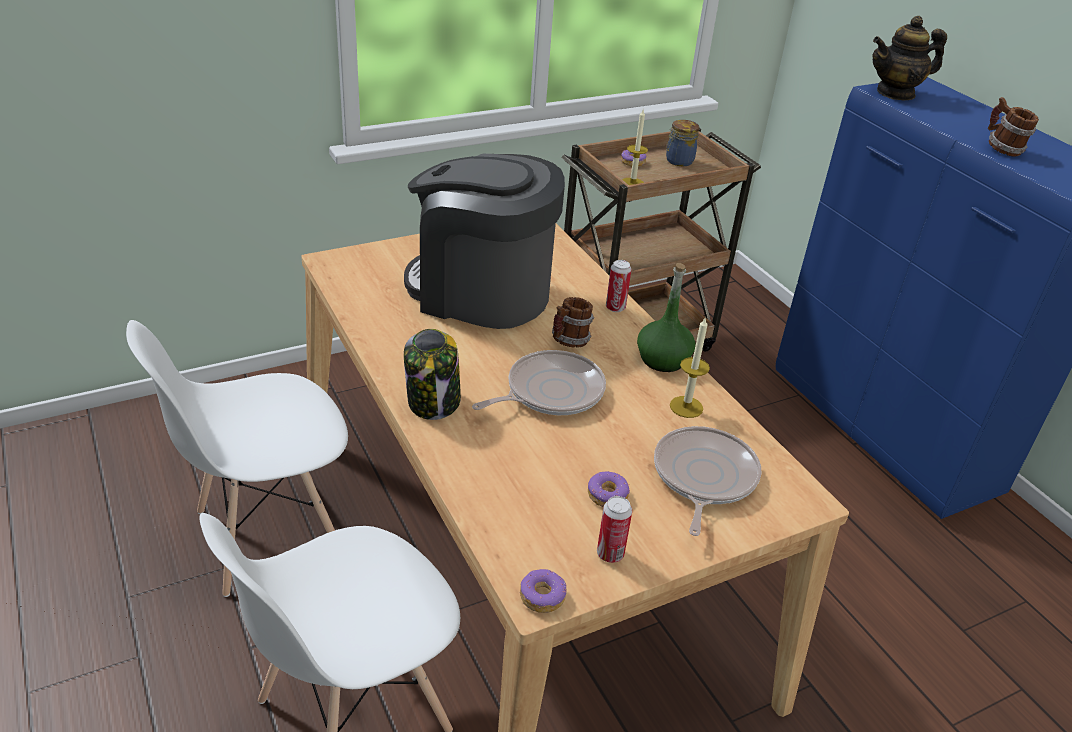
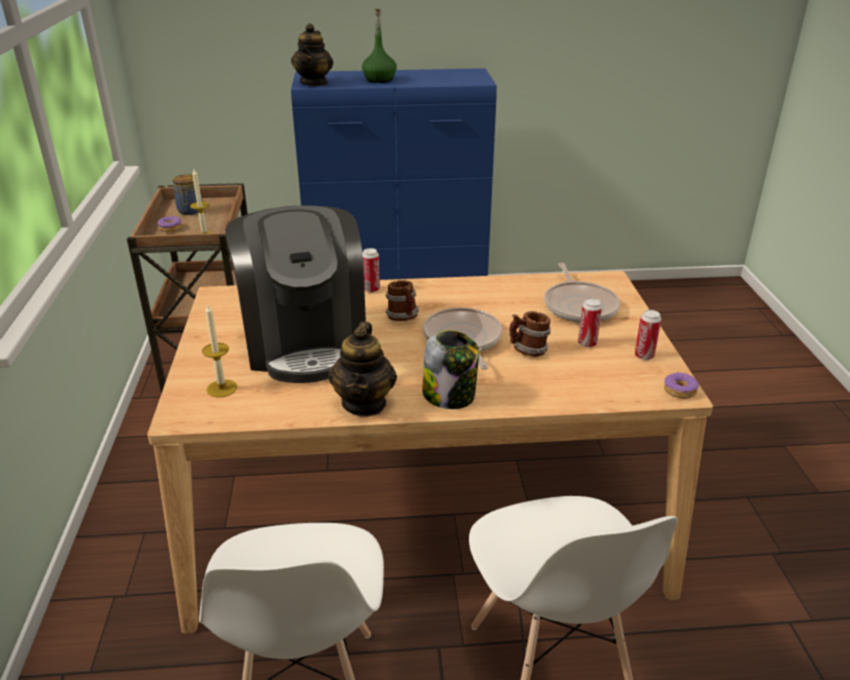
camera: 65 degrees left, 5 degrees down
coffee machine [404,154,565,329] -> coffee machine turned 60 degrees counterclockwise [225,205,366,383]
donut [588,471,630,507] -> can [578,298,602,348]
green bottle [637,263,695,372] -> green bottle moved to [362,9,397,83]
frying pan [654,426,761,536] -> frying pan turned 135 degrees counterclockwise [544,263,620,323]
candle [670,317,710,418] -> candle moved to [202,303,237,398]
mug [988,97,1039,157] -> mug moved to [509,311,551,357]
none -> teapot [328,322,397,417]

